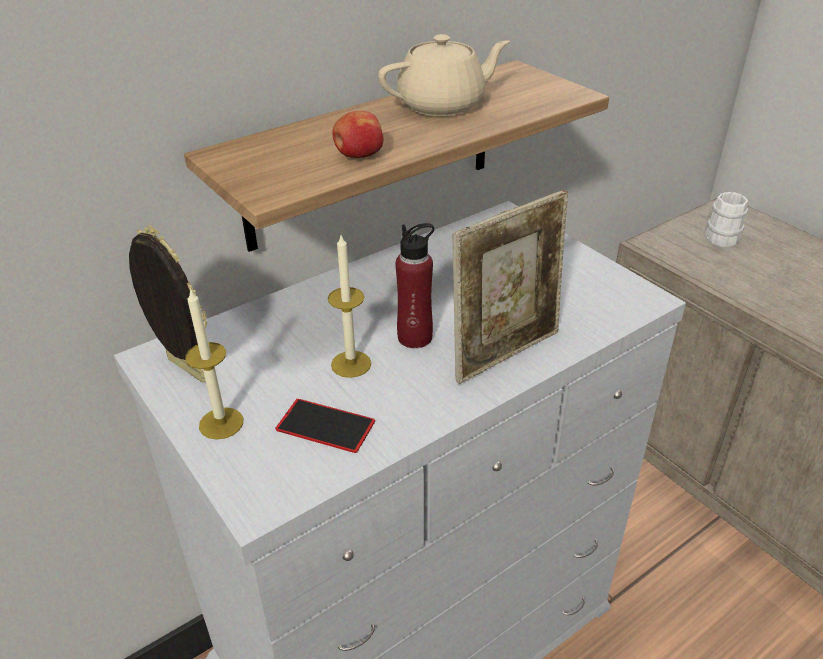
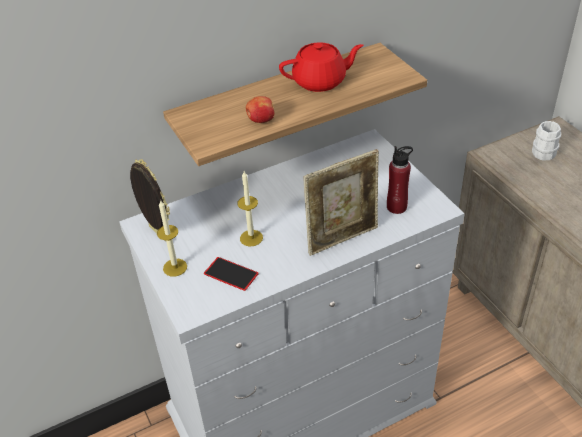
camera: 10 degrees right, 5 degrees up
beige teapot [378,34,510,116] -> red teapot [279,42,363,92]
red bottle [396,223,434,348] -> red bottle moved to [387,146,413,214]

